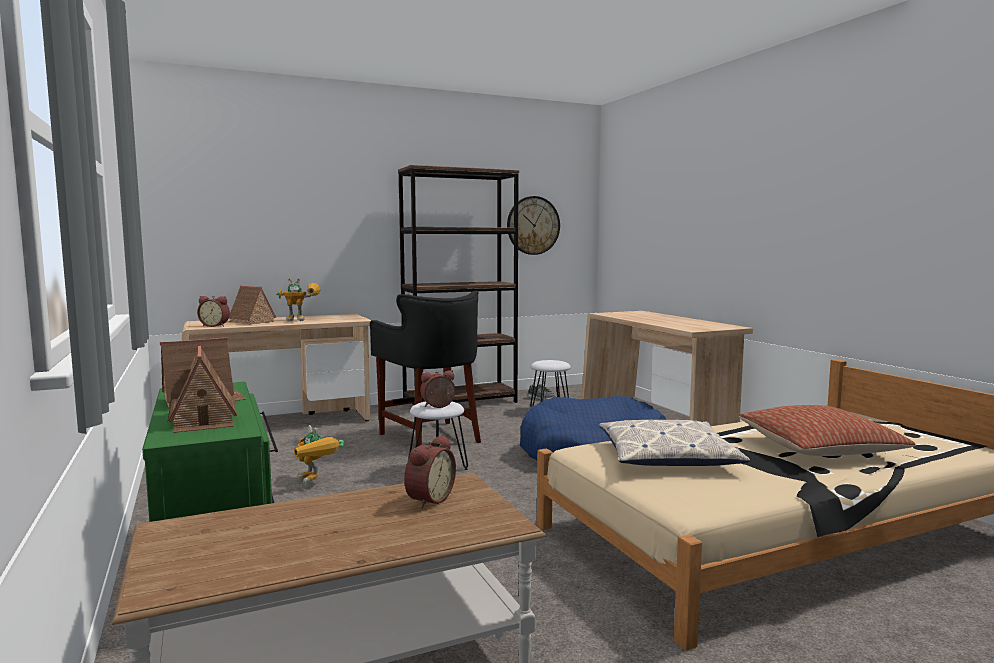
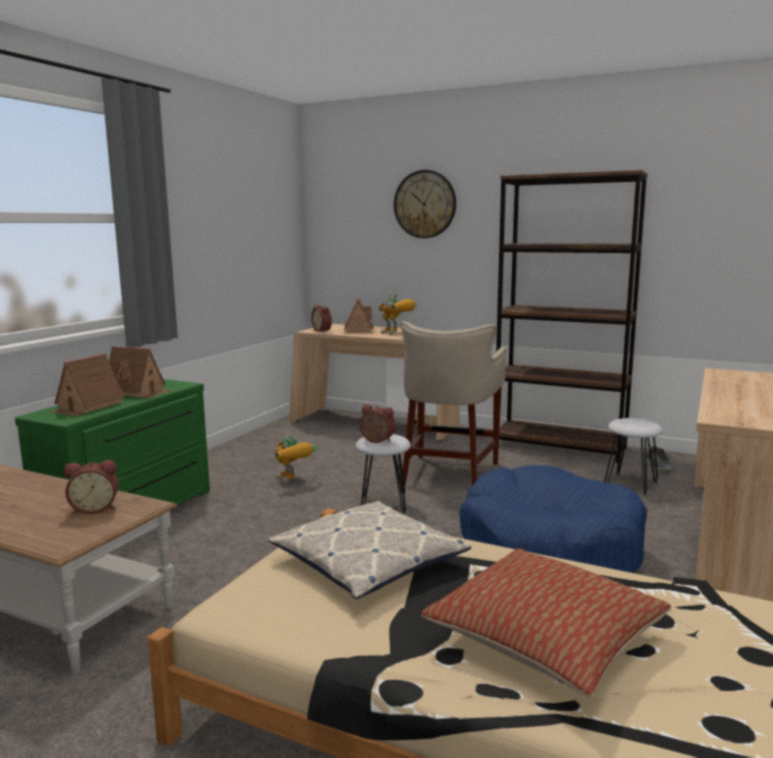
camera: 50 degrees right, 5 degrees up
toy robot [294,425,344,485] -> toy robot turned 45 degrees counterclockwise [275,431,317,483]
black stool [370,291,481,447] -> beige stool [401,321,507,486]
wall clock [507,196,560,255] -> wall clock moved to [394,170,456,238]

